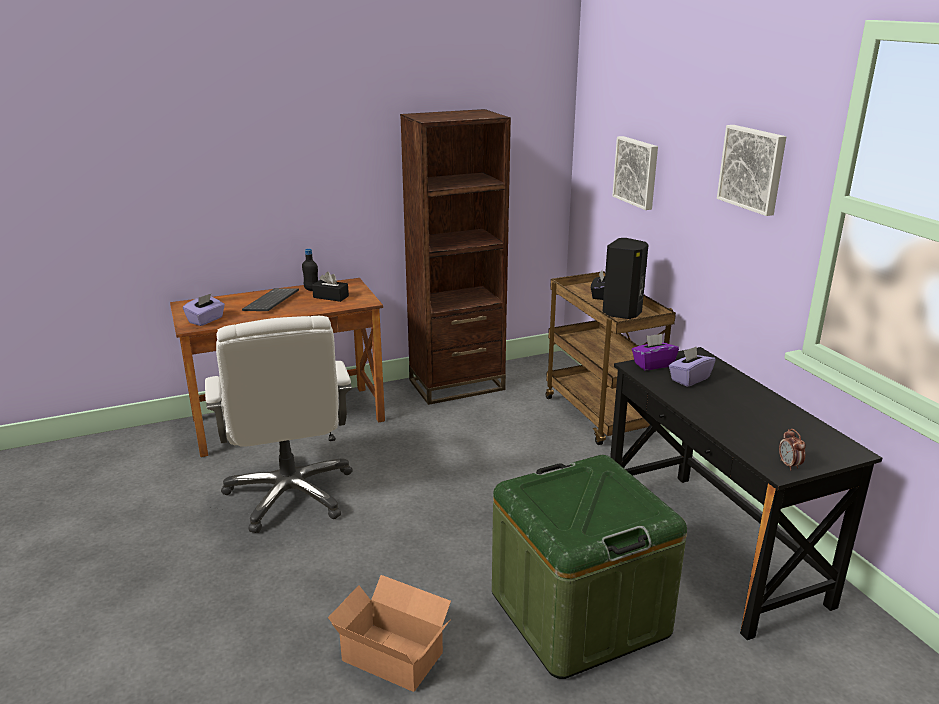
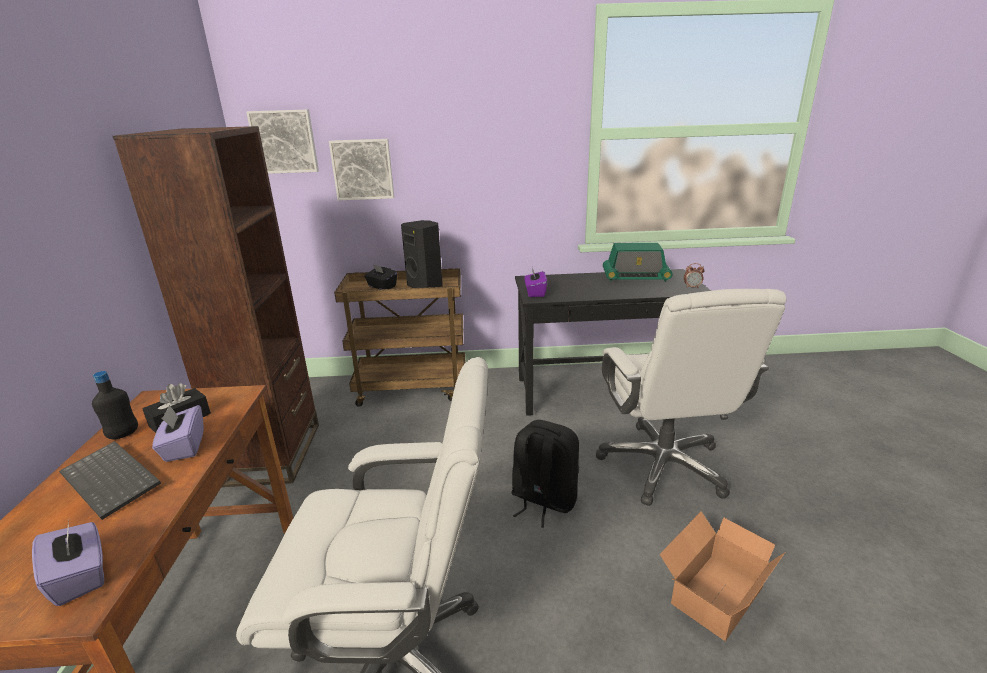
camera: 70 degrees left, 0 degrees up
green storage box [492,455,687,679] -> white office chair [596,289,786,506]
purple tissue box [669,346,716,387] -> purple tissue box moved to [152,405,204,462]
picture [717,125,786,216] -> picture moved to [246,109,319,174]
none -> black backpack [511,420,579,528]
none -> radio [603,243,673,282]

